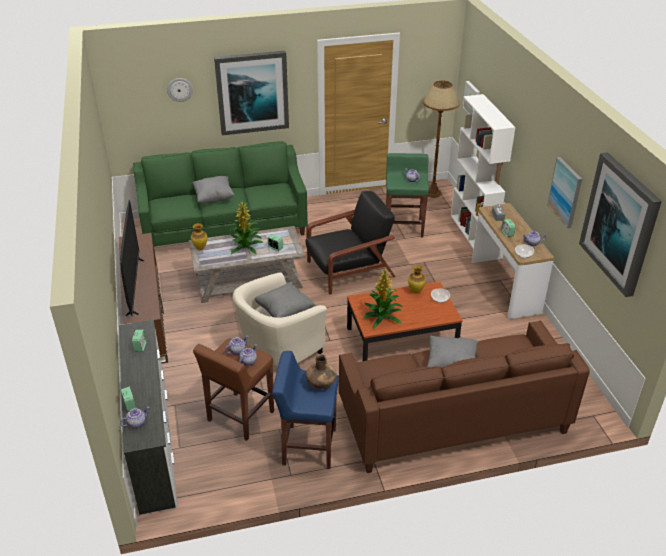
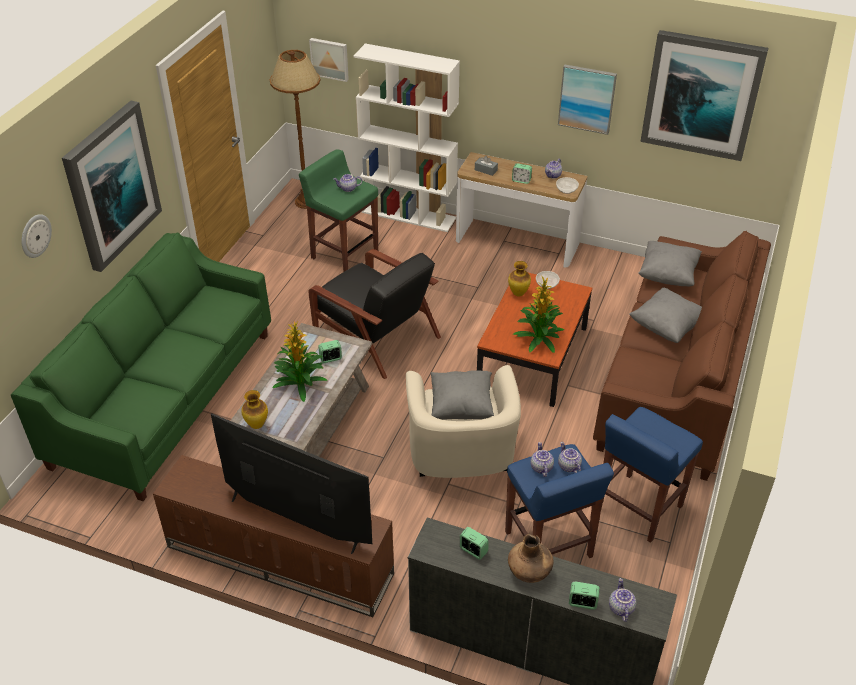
camera: 55 degrees left, 5 degrees up
grey pillow [192,176,234,203] -> grey pillow moved to [639,241,702,286]
brown stool [193,338,274,441] -> blue stool [505,444,614,558]
black armchair [306,191,396,294] -> black armchair turned 120 degrees clockwise [309,249,441,379]
brown vase [306,354,337,389] -> brown vase moved to [508,534,553,583]

